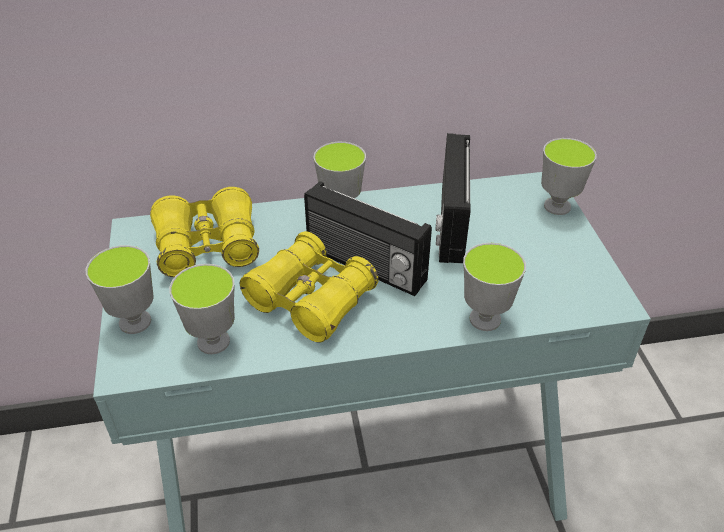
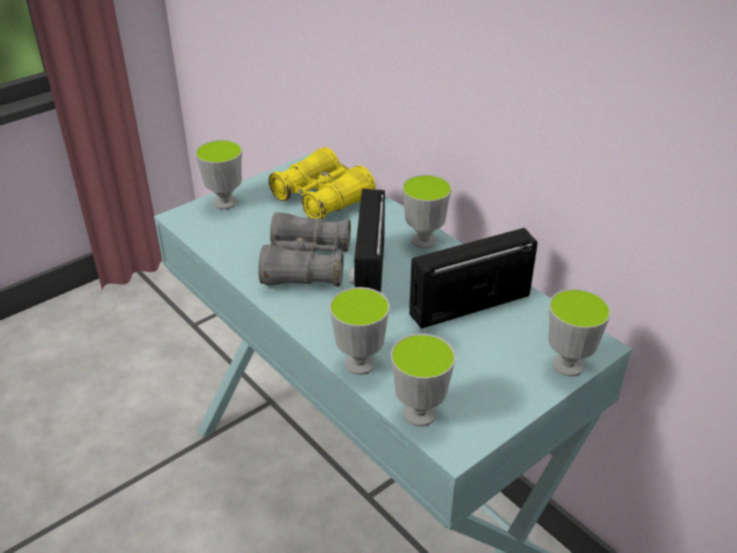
camera: 60 degrees right, 5 degrees down
cup [169,264,235,354] -> cup moved to [391,333,456,427]
yellow binoculars [240,231,379,343] -> grey binoculars [258,212,351,287]

